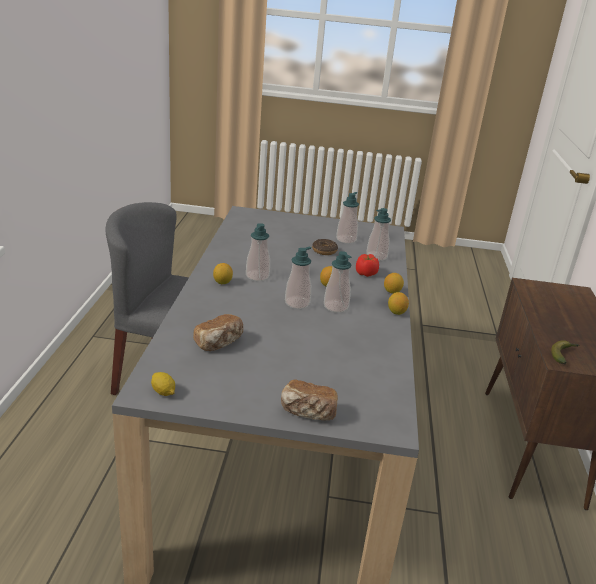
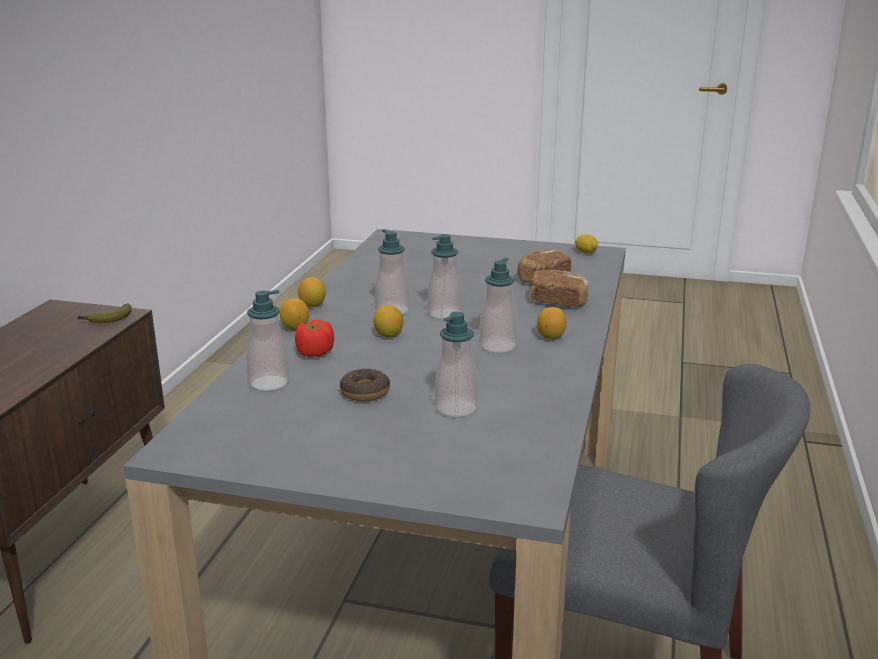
camera: 170 degrees left, 5 degrees down
bread [281,380,338,421] -> bread moved to [530,270,590,307]
soap dispenser [336,192,359,244] -> soap dispenser moved to [434,312,478,417]

